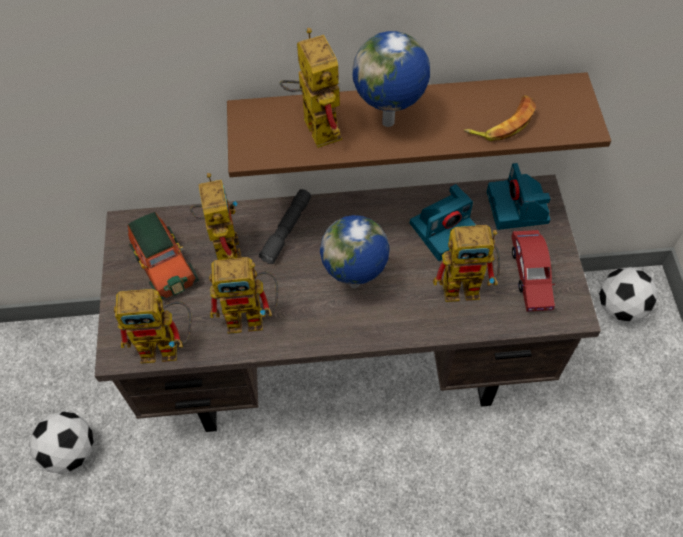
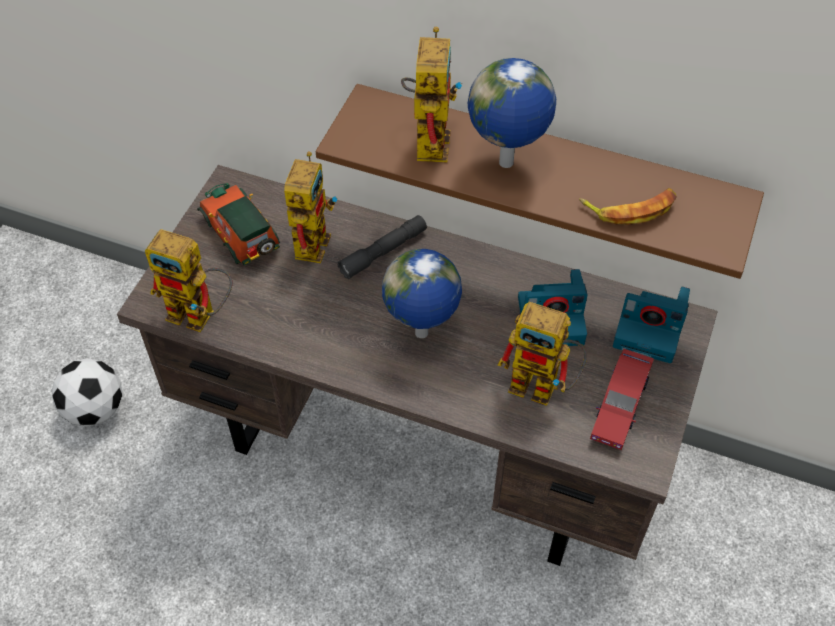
camera: 25 degrees right, 5 degrees down
toy car [128,212,199,299] -> toy car turned 150 degrees clockwise [197,183,280,265]
toy robot [209,257,278,334] -> none
camera [487,163,551,230] -> camera turned 90 degrees counterclockwise [613,287,690,363]
football [599,267,658,322] -> none

